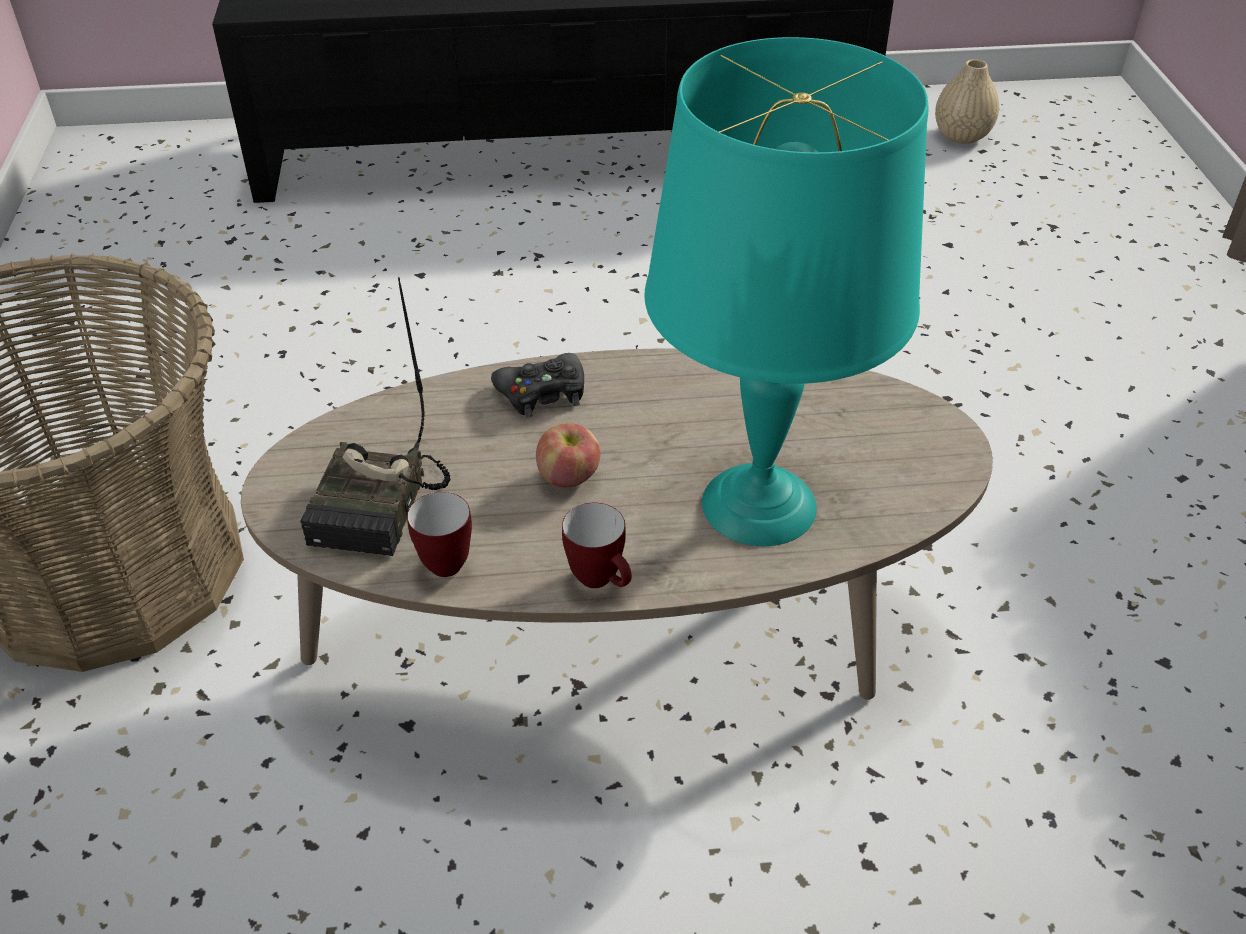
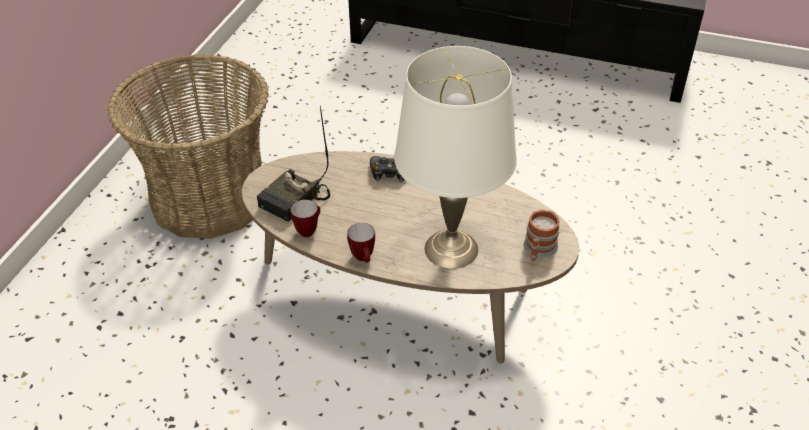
camera: 25 degrees right, 0 degrees up
apple [536,423,600,488] -> none
turquoise table lamp [644,37,929,546] -> white table lamp [394,46,517,269]
beige vase [935,59,999,144] -> none
none -> mug [524,210,560,261]

